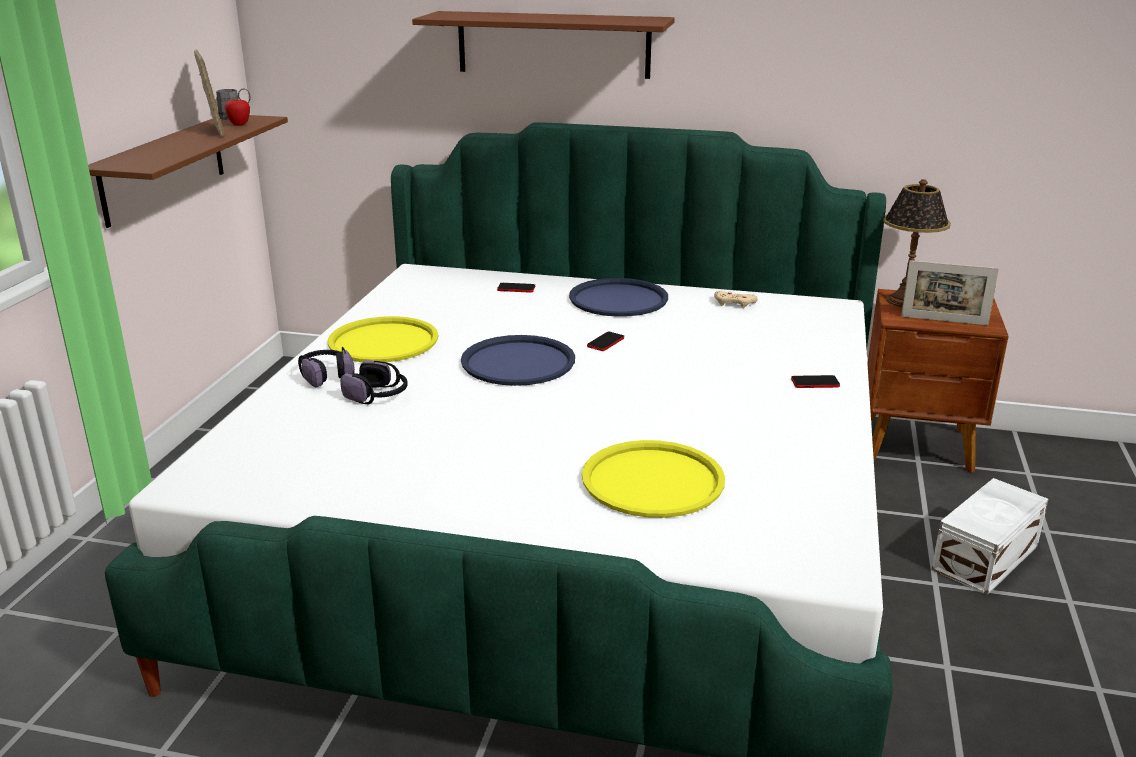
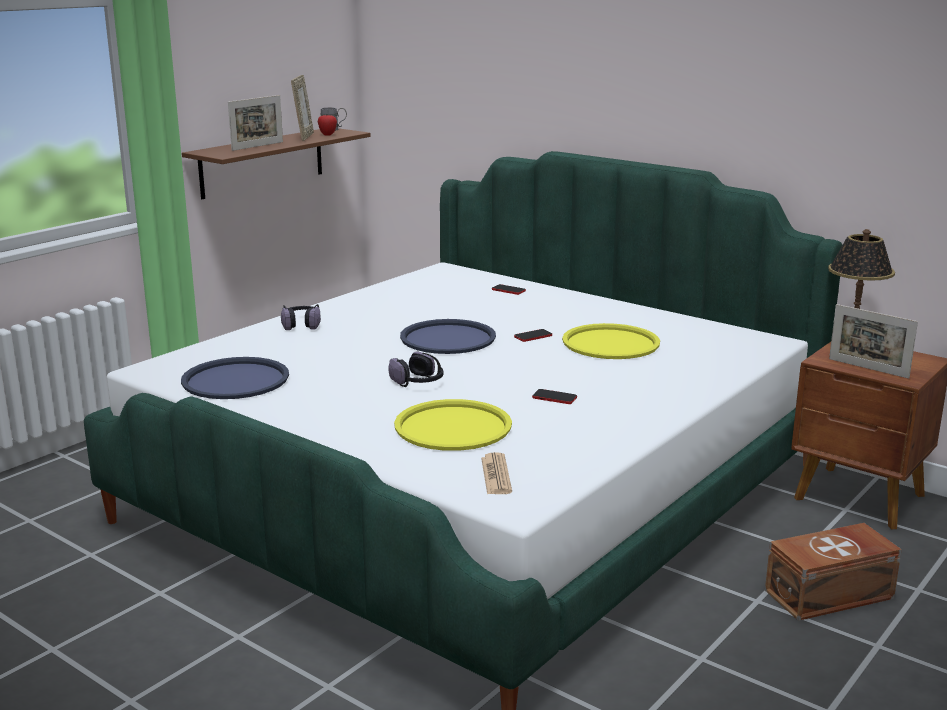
camera: 25 degrees right, 5 degrees down
yellow tray [328,316,439,362] -> yellow tray moved to [562,323,660,359]
headphones [340,360,408,405] -> headphones moved to [388,351,444,387]
brown shelf [412,11,675,79] -> none
blue tray [569,278,668,317] -> blue tray moved to [181,357,289,399]
beige game controller [714,291,758,309] -> none
phone [791,375,840,388] -> phone moved to [532,389,577,404]
white storage box [931,478,1049,595] -> brown storage box [765,523,902,621]
none -> picture frame [228,95,283,151]
none -> newspaper [481,452,512,494]

